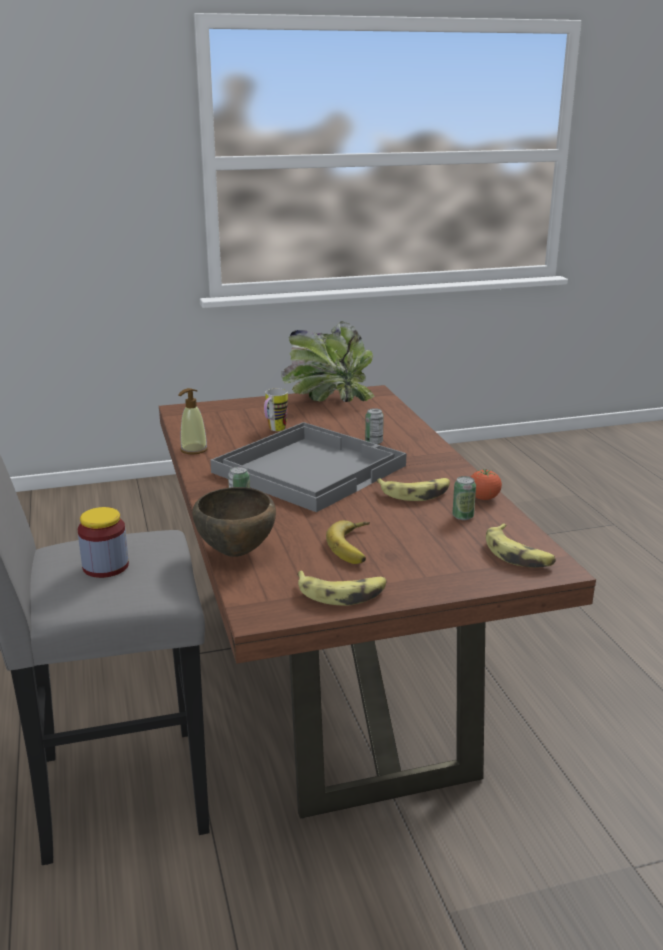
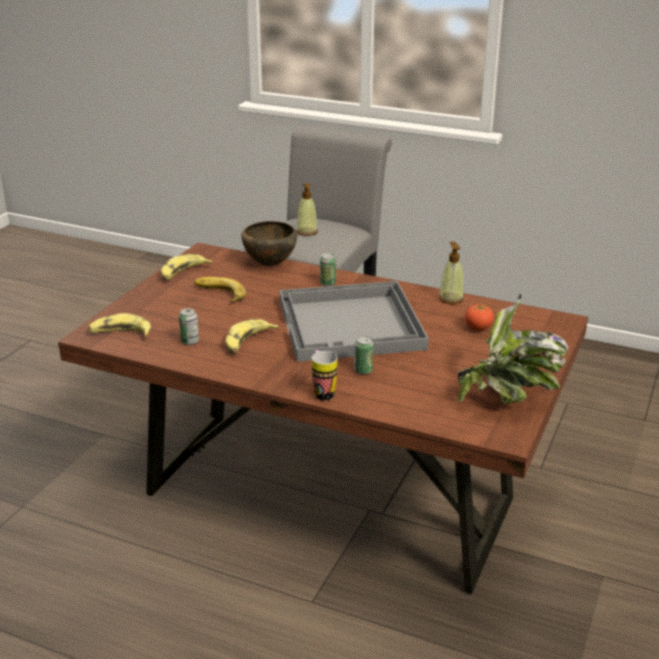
camera: 130 degrees right, 5 degrees up
jar [78,507,129,578] -> soap dispenser [296,183,318,236]
mug [264,389,288,431] -> mug moved to [312,350,337,401]
tomato [471,469,502,500] -> tomato moved to [465,303,494,330]

